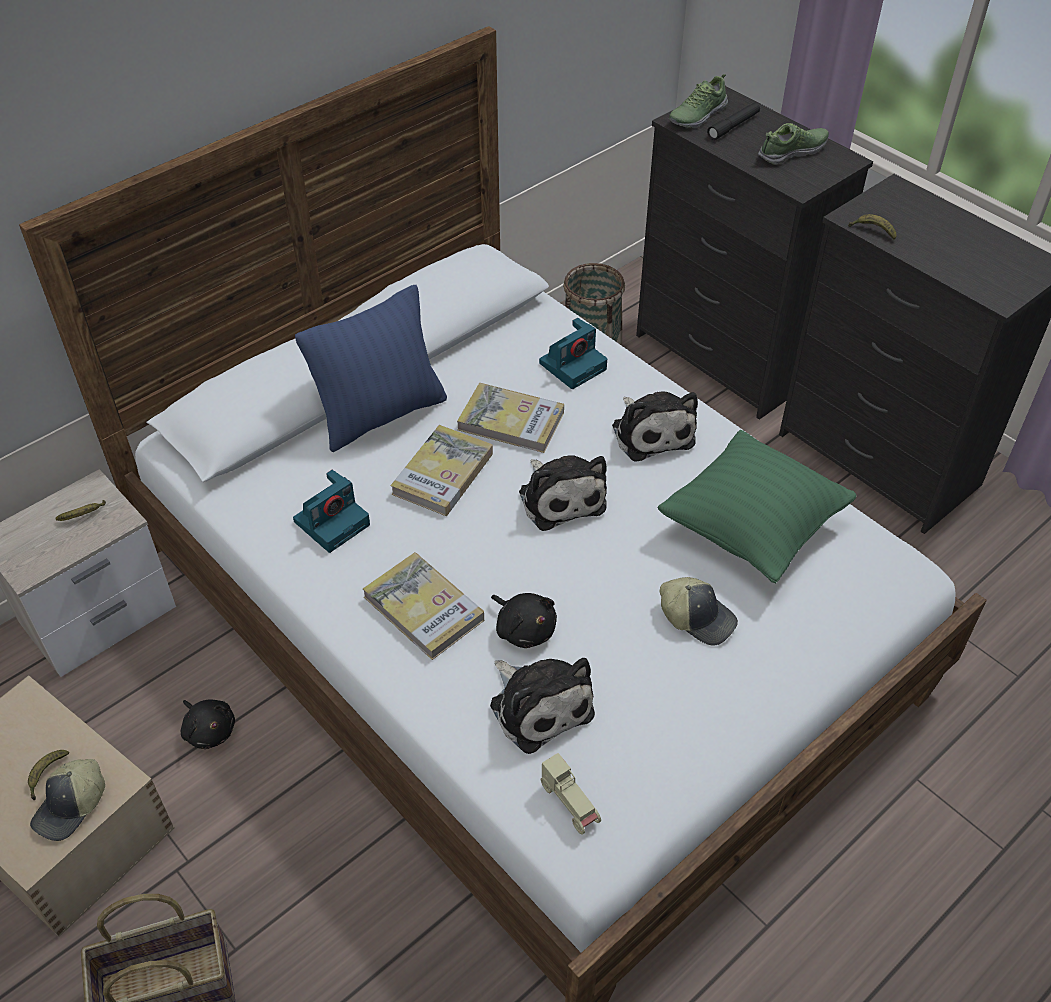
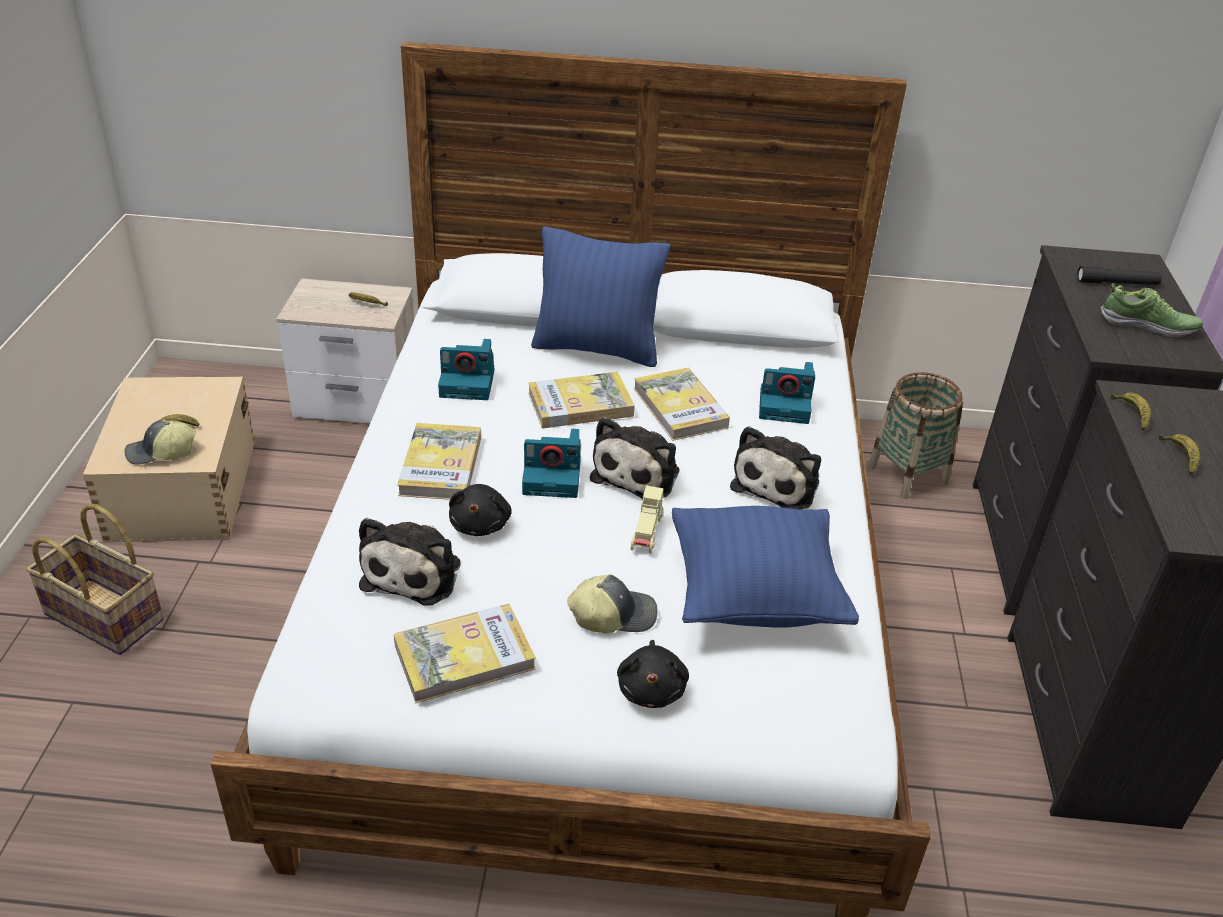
camera: 45 degrees right, 10 degrees down
black plush toy [181,699,235,749] -> black plush toy moved to [617,640,689,708]
beige toy car [541,753,601,835] -> beige toy car moved to [631,485,664,553]
green pillow [657,430,856,583] -> blue pillow [672,506,859,628]
cap [659,577,738,645] -> cap turned 90 degrees counterclockwise [567,574,658,634]
shoe [669,74,728,128] -> none
none -> book [394,604,536,703]
none -> camera [522,429,581,498]
none -> banana [1159,434,1200,474]

